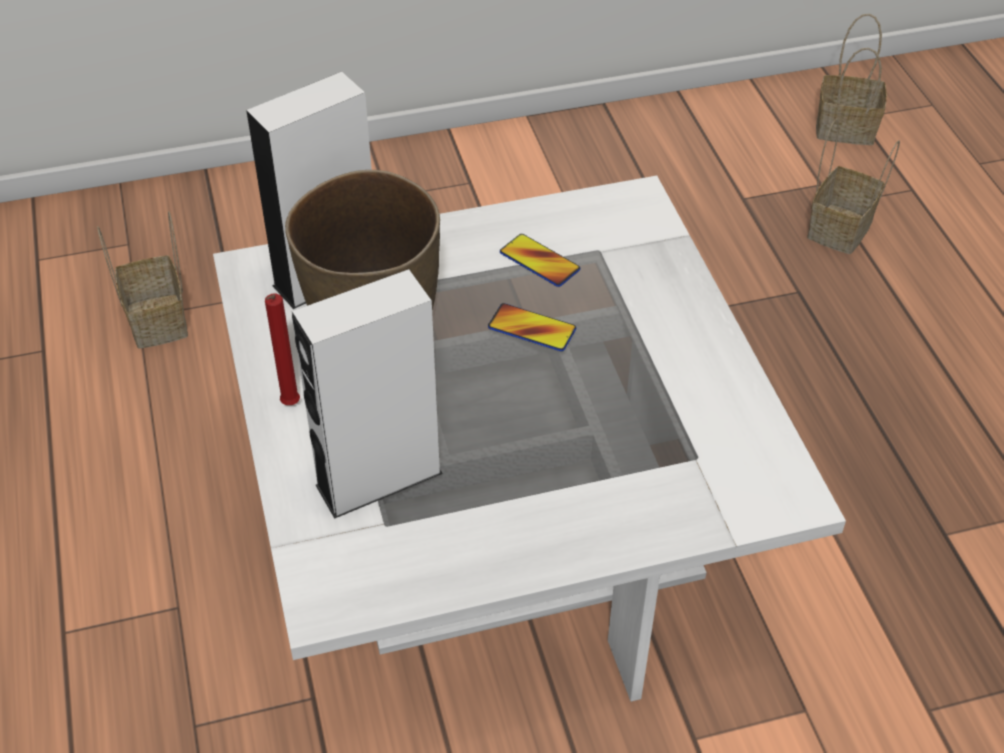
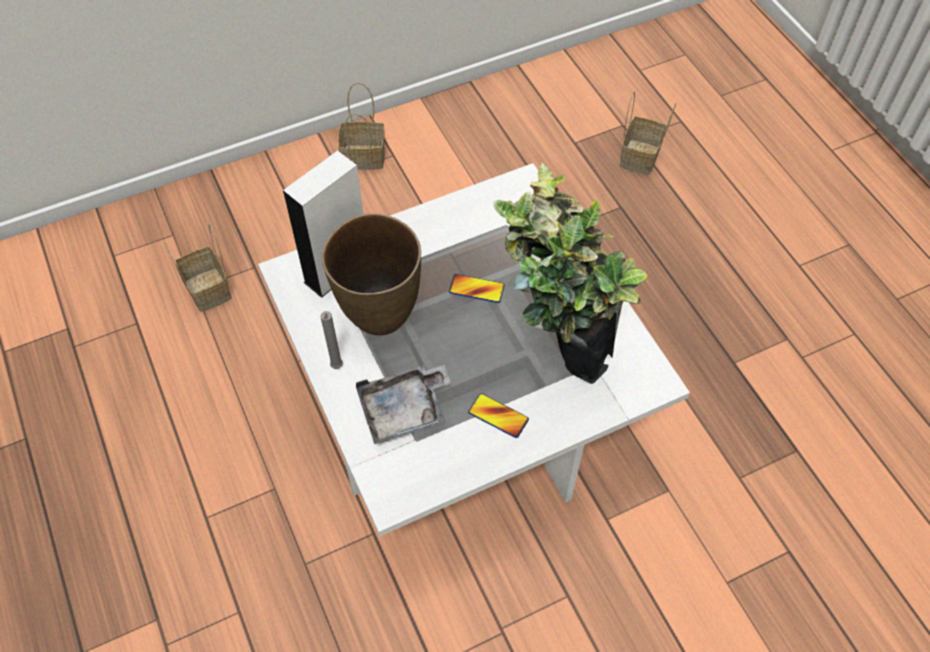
camera: 10 degrees left, 10 degrees up
red candle [265,294,300,405] -> grey candle [320,311,343,369]
white speaker [292,269,443,519] -> grey tray [356,365,451,444]
phone [500,234,580,287] -> phone moved to [468,393,529,438]
basket [816,14,887,145] -> basket moved to [338,82,385,170]
none -> potted plant [493,162,647,384]

